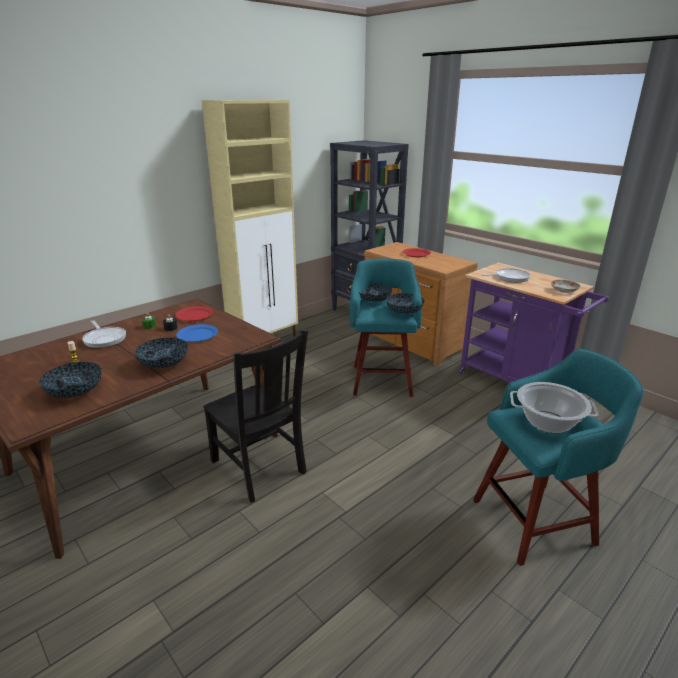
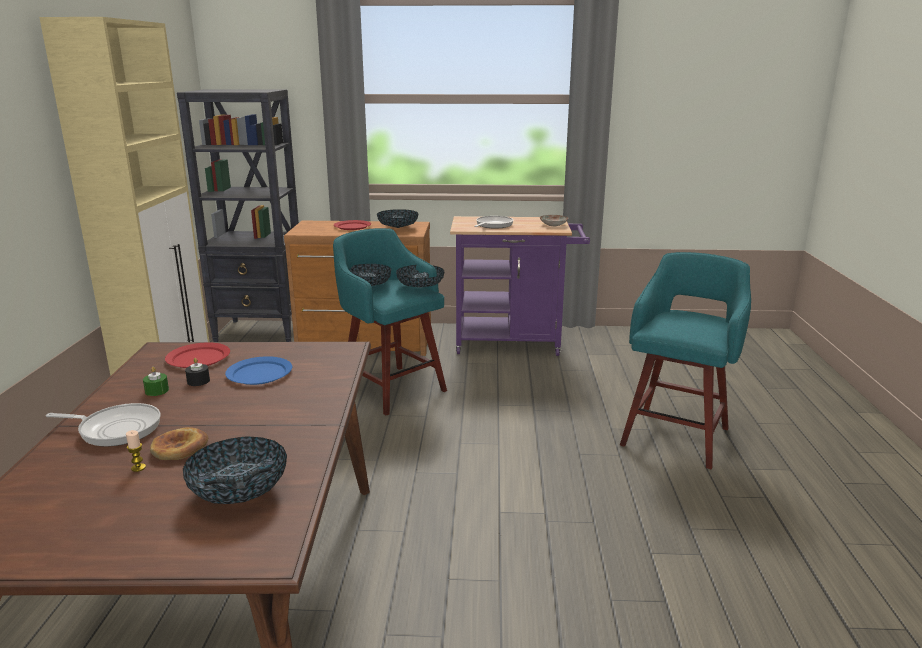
camera: 45 degrees left, 5 degrees down
bowl [135,338,188,368] -> bowl moved to [377,209,418,228]
black chair [203,329,308,503] -> none
cooking pot [510,382,599,433] -> none
none -> bread [150,427,208,460]

